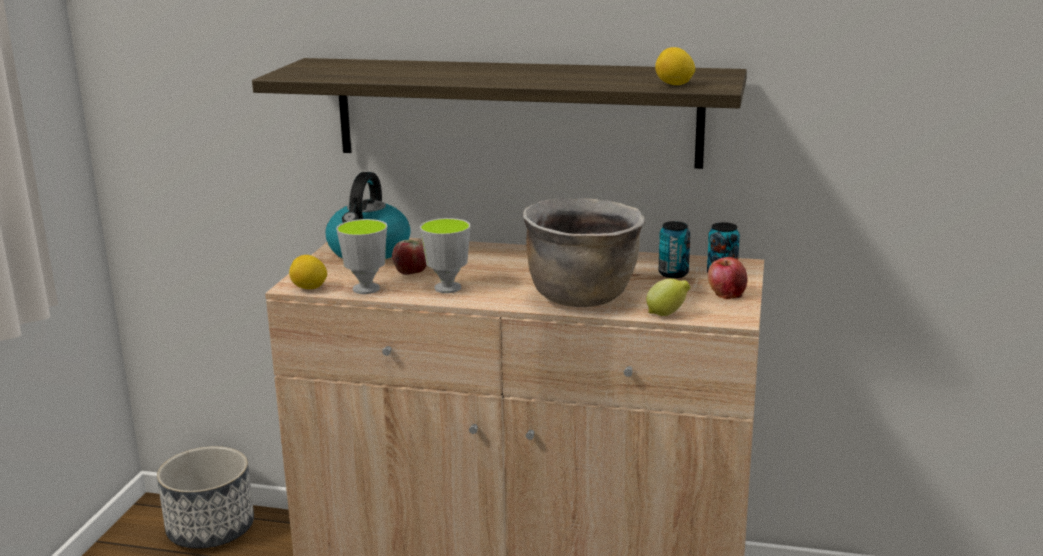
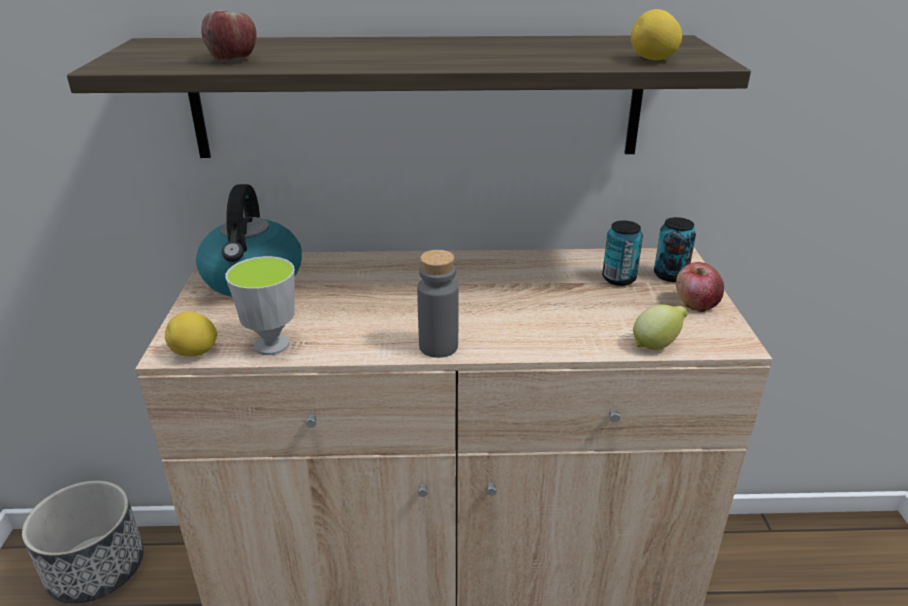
camera: 15 degrees left, 10 degrees up
apple [392,240,427,275] -> apple moved to [201,10,257,61]
cup [420,218,471,293] -> none
brown cooking pot [523,198,645,307] -> none
none -> grey bottle [417,250,459,358]

